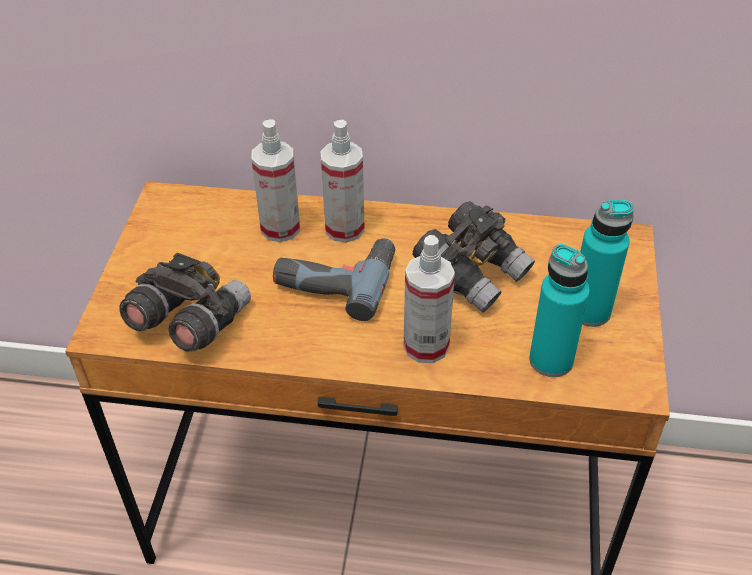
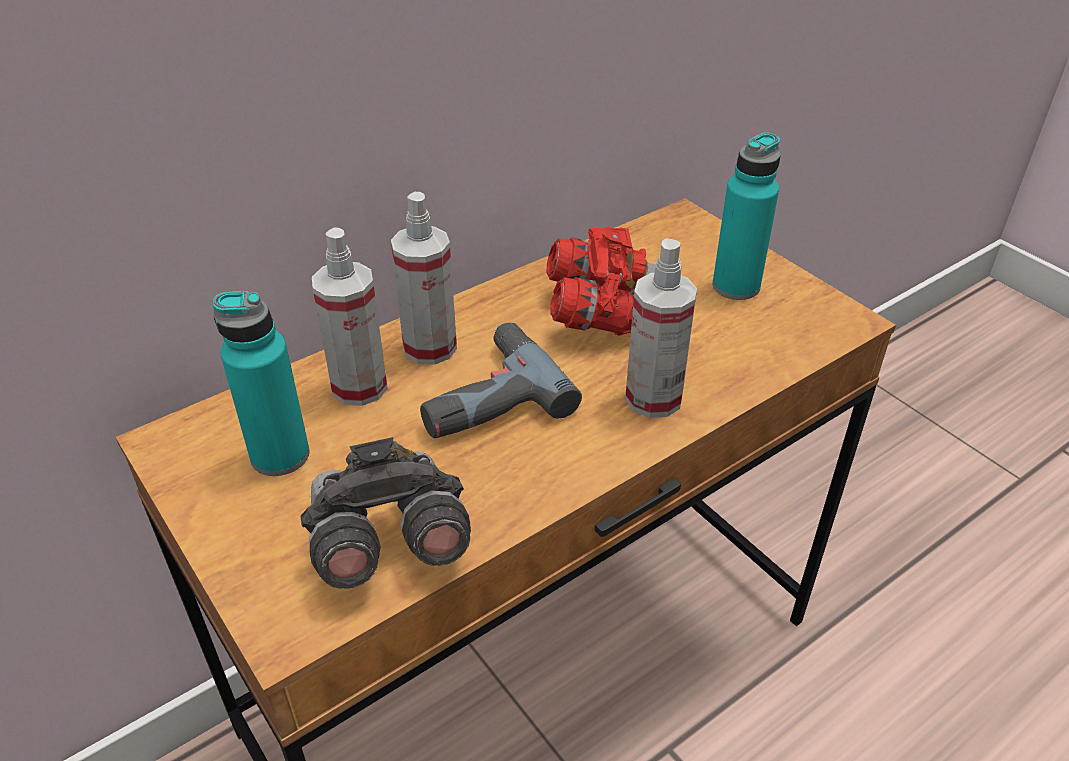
camera: 45 degrees left, 5 degrees down
grey binoculars [413,201,535,312] -> red binoculars [547,226,656,336]
turquoise bottle [529,244,590,377] -> turquoise bottle moved to [213,291,309,476]

